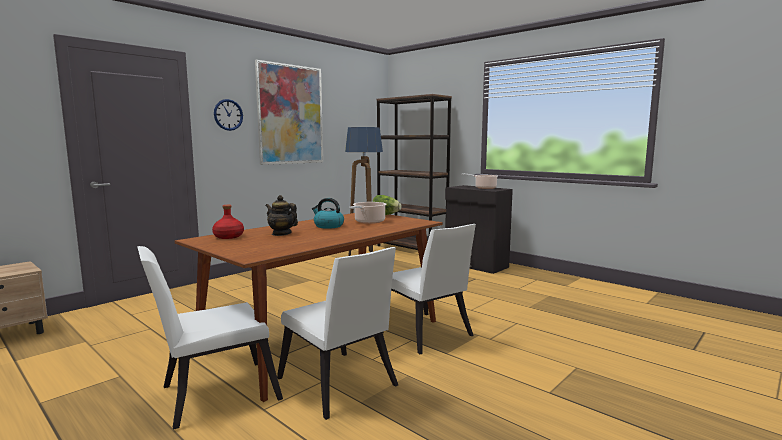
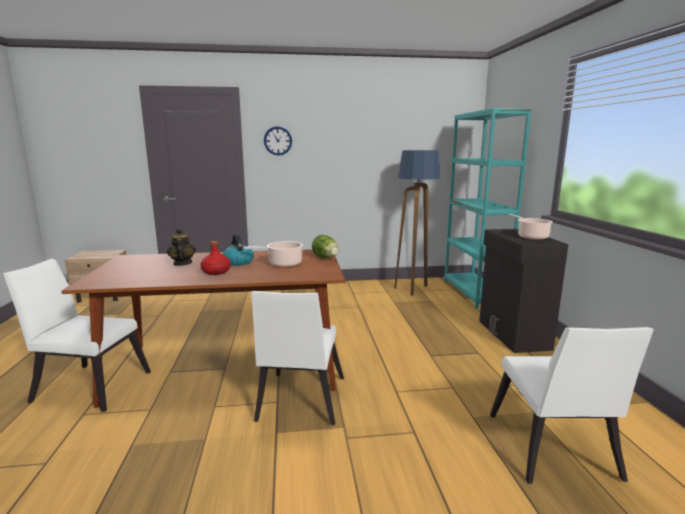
camera: 40 degrees right, 5 degrees up
red bottle [212,205,244,239] -> red bottle moved to [200,241,231,275]
picture [255,60,323,165] -> none
white chair [277,247,398,420] -> white chair moved to [490,327,654,484]
brown bookcase [376,94,452,250] -> turquoise bookcase [444,108,532,309]

